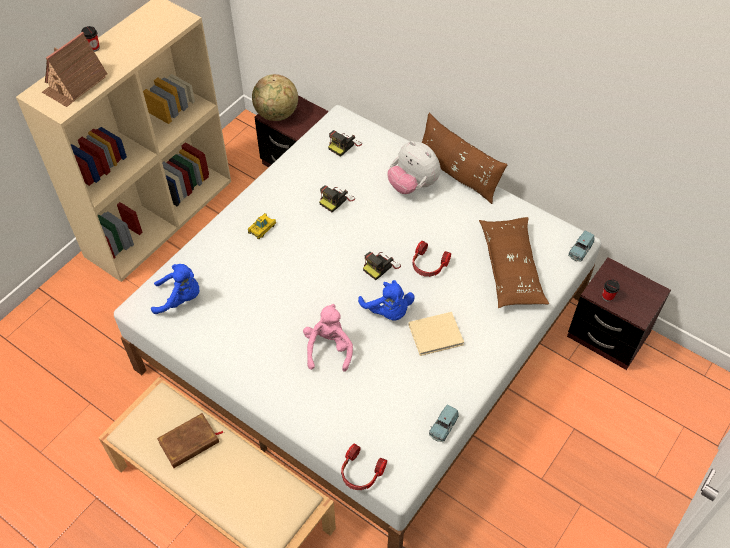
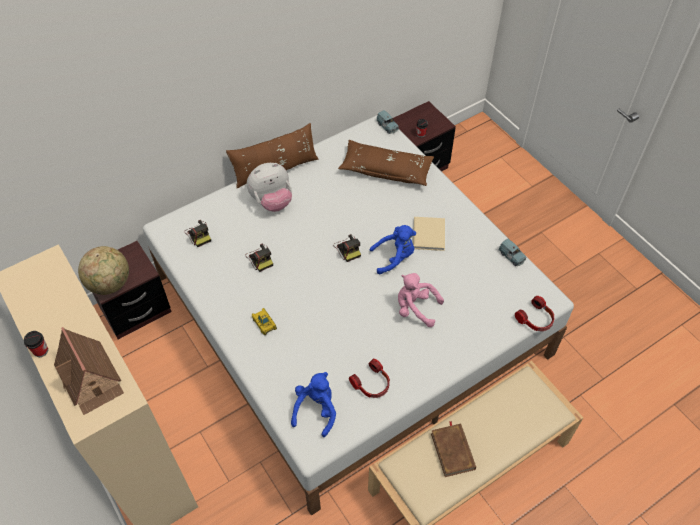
camera: 70 degrees left, 0 degrees up
headphones [413,241,451,277] -> headphones moved to [349,359,390,398]

